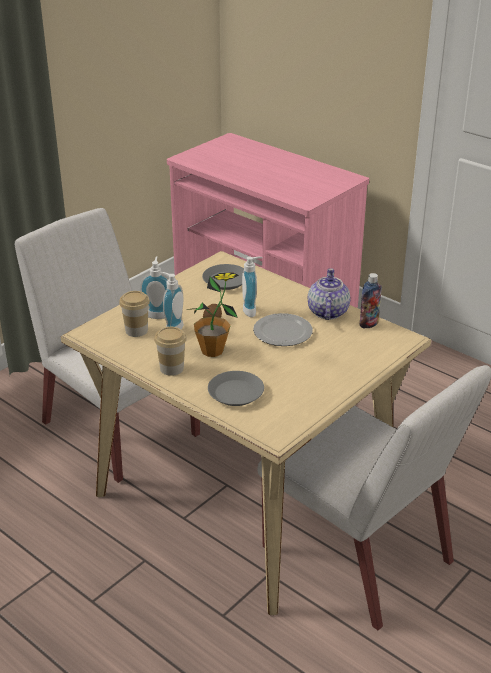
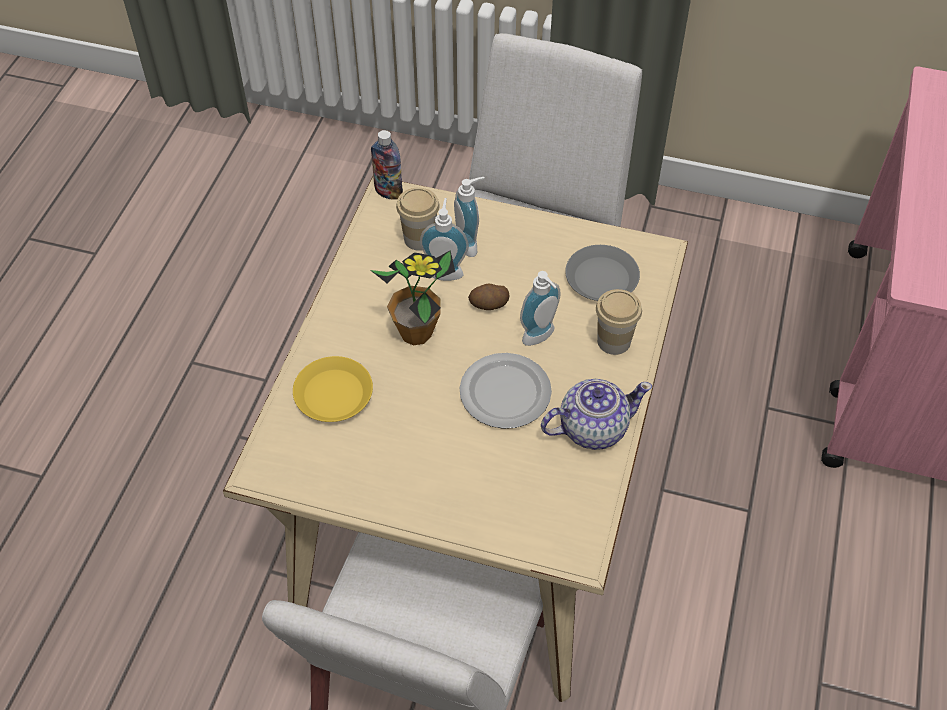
camera: 65 degrees right, 20 degrees up
cup [154,327,187,376] -> cup moved to [596,289,642,355]
grey plate [208,371,264,406] -> yellow plate [293,356,373,422]
bottle [359,273,382,329] -> bottle moved to [371,130,403,200]

